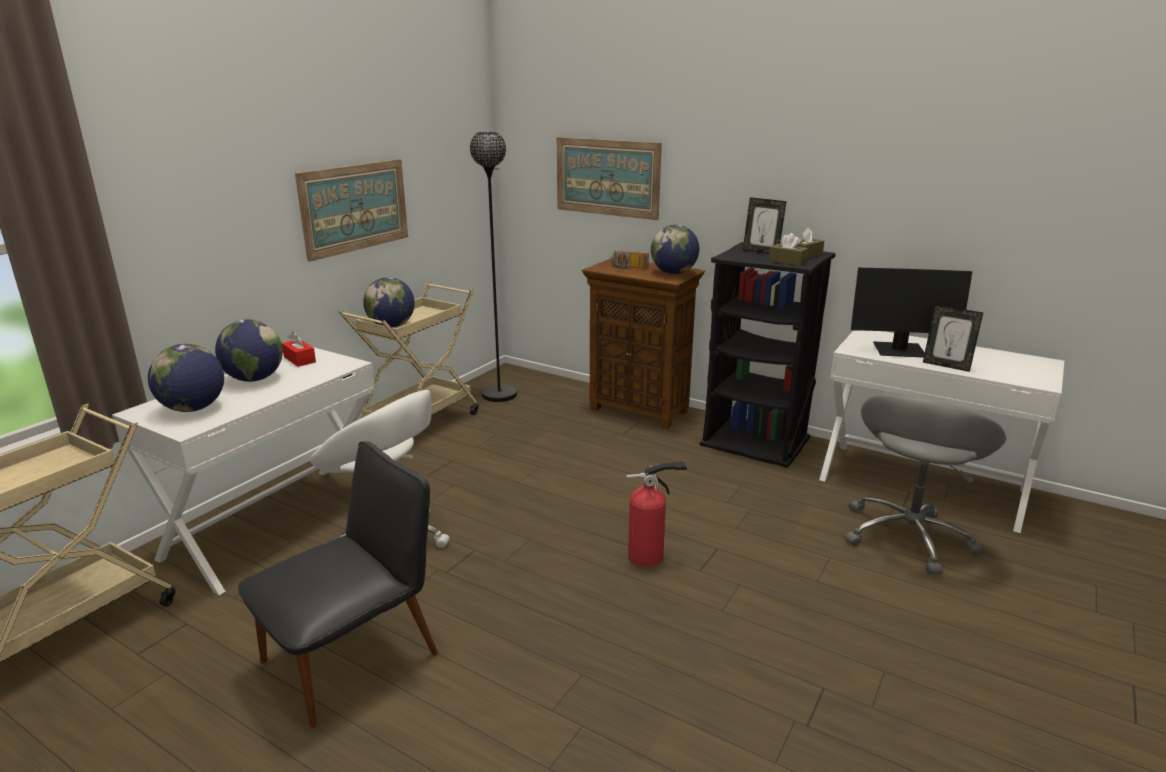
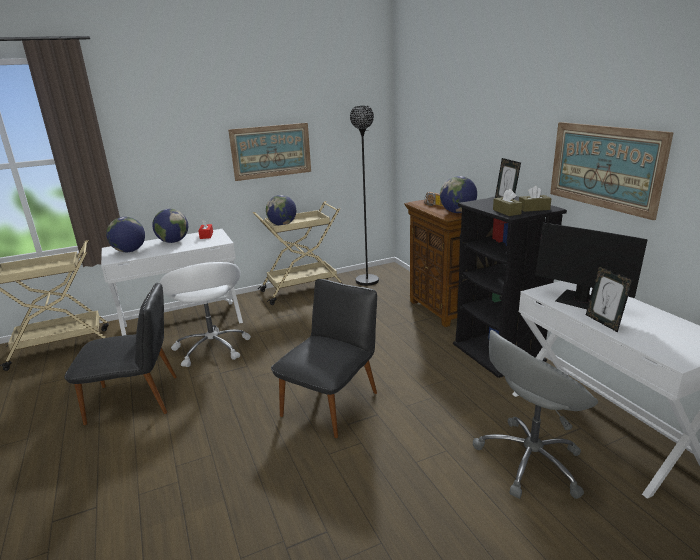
camera: 35 degrees right, 0 degrees up
picture [557,137,662,220] -> picture moved to [550,122,674,220]
fire extinguisher [626,461,687,567] -> black chair [271,279,377,438]

